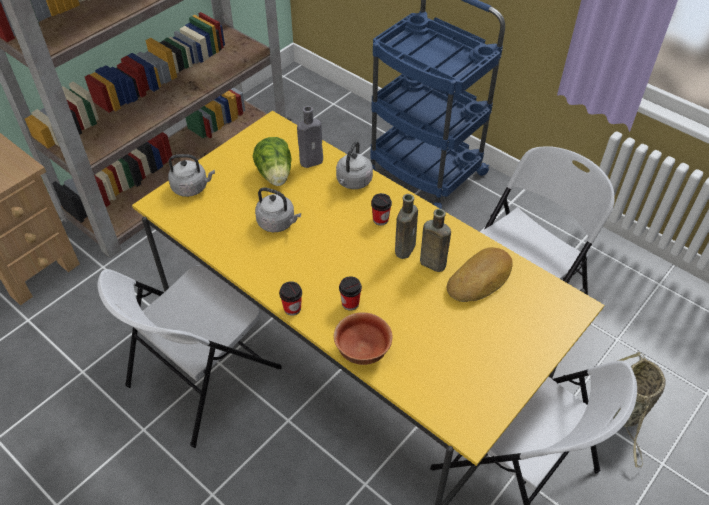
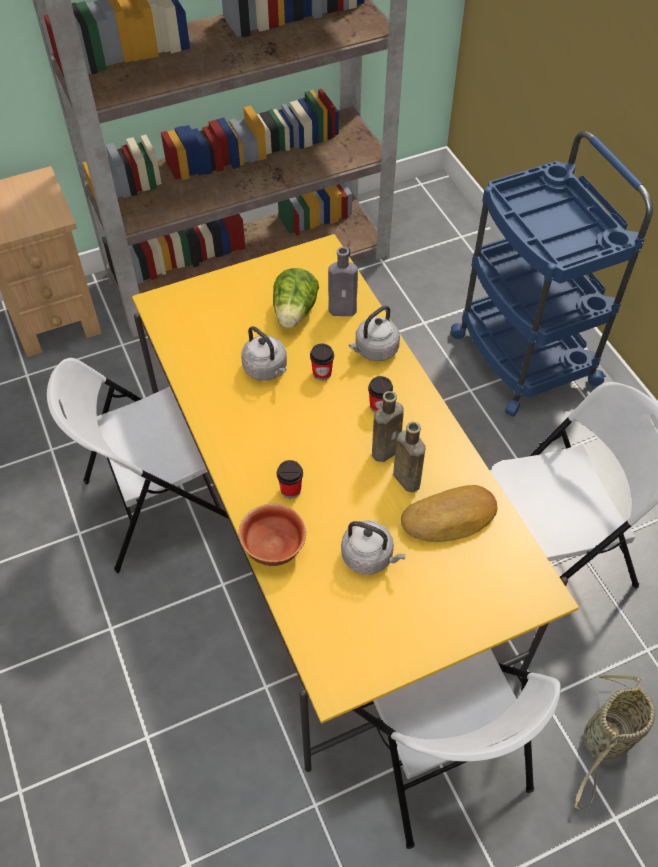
camera: 25 degrees right, 5 degrees up
grey kettle [168,154,215,197] -> grey kettle moved to [341,520,406,575]
cup [279,281,302,316] -> cup moved to [310,344,334,381]

